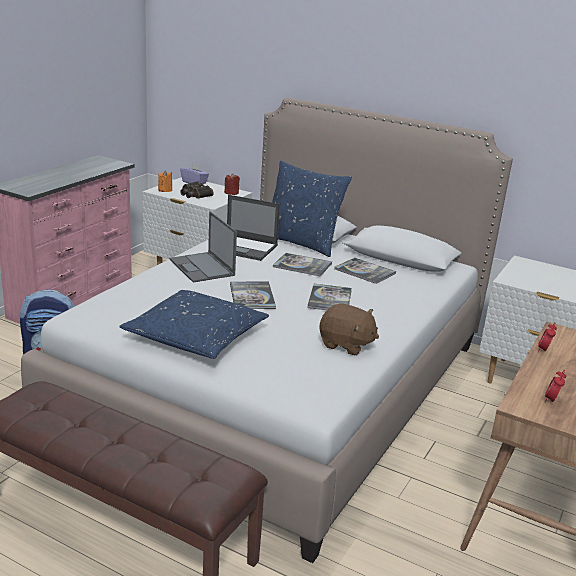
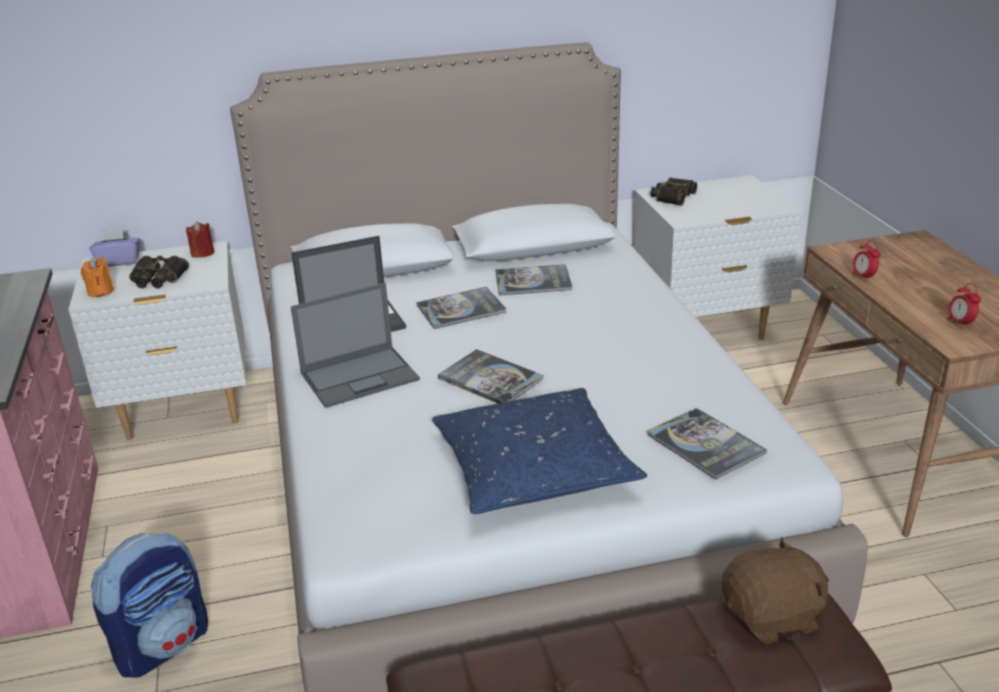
camera: 40 degrees left, 5 degrees up
laptop [169,211,237,283] -> laptop turned 45 degrees counterclockwise [291,283,420,408]
blue pillow [272,161,352,257] -> none
book [307,284,352,310] -> book moved to [647,408,767,479]
brown plush toy [319,303,379,355] -> brown plush toy moved to [722,537,829,644]
none -> binoculars [651,178,697,206]

